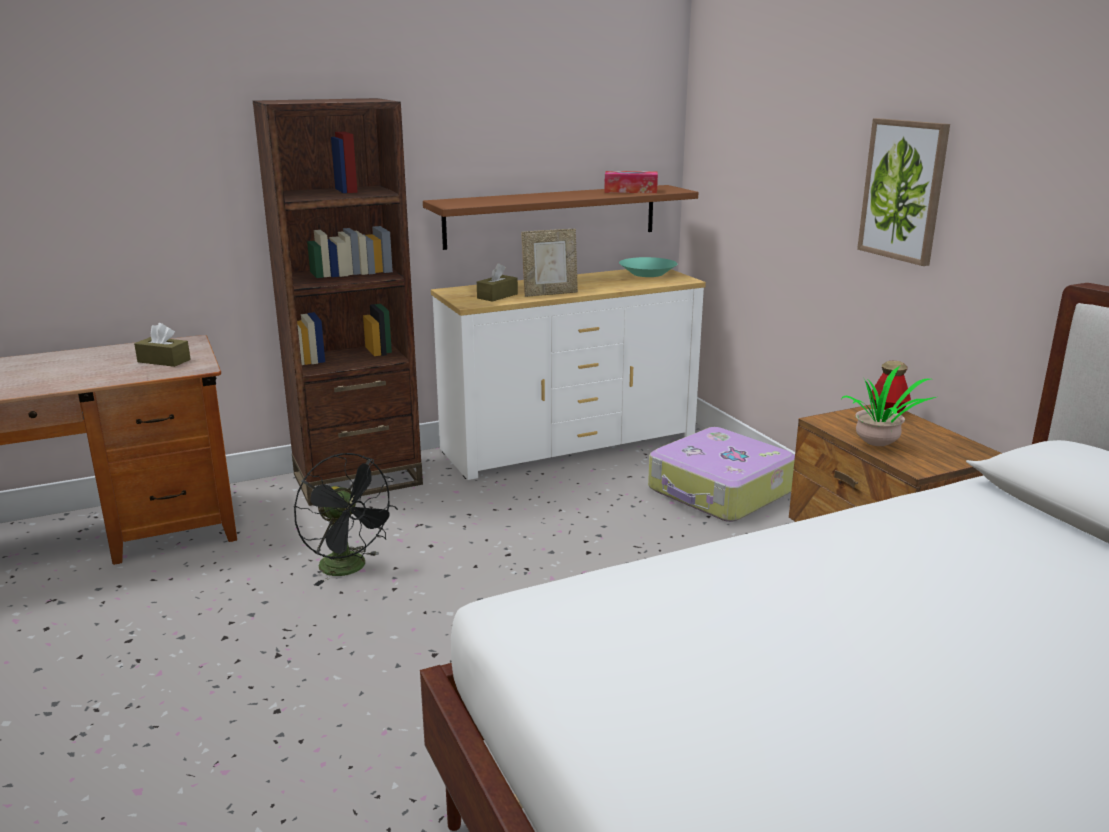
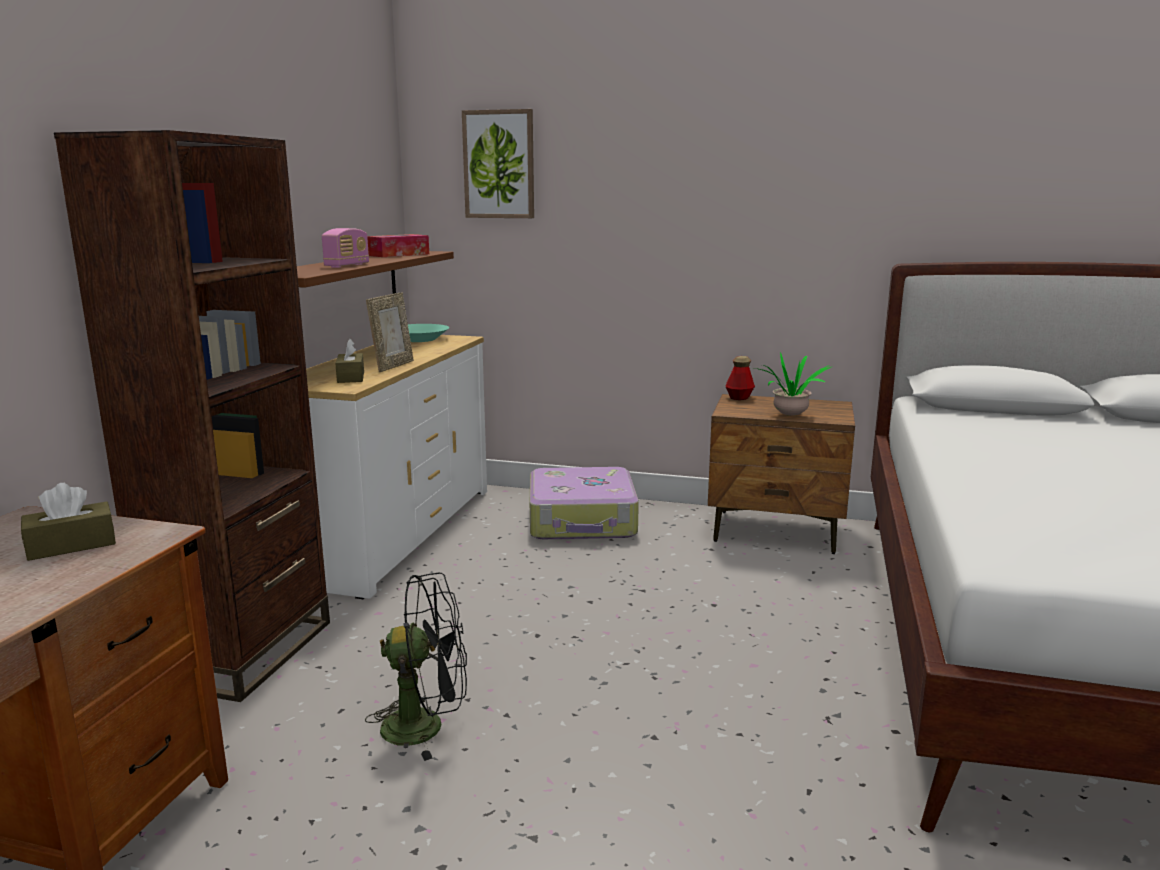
camera: 50 degrees left, 5 degrees down
picture [857,118,950,266] -> picture moved to [462,109,534,218]
none -> radio [322,228,369,268]

